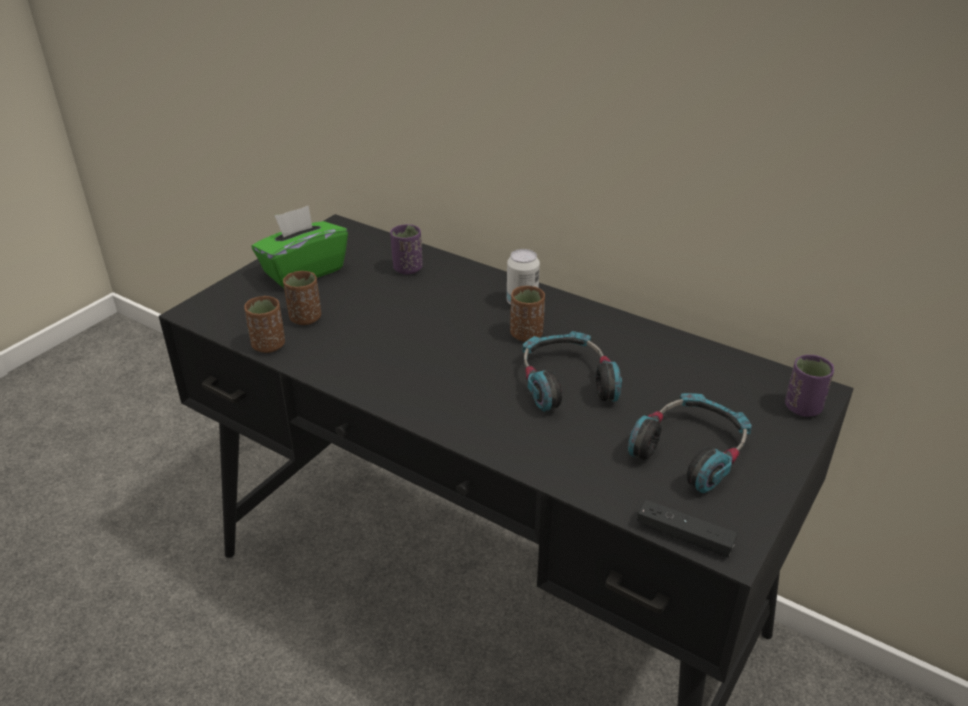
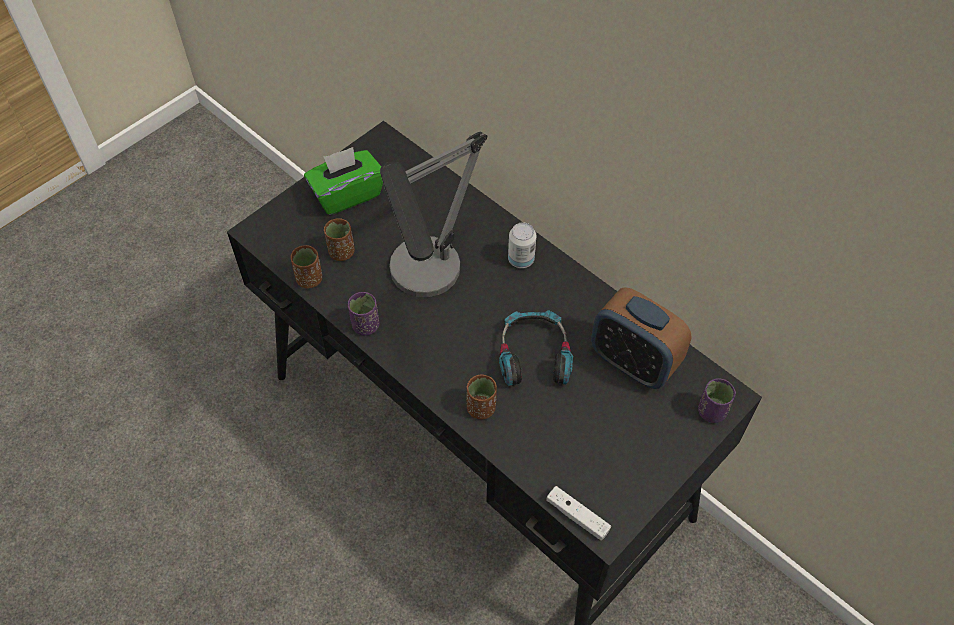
camera: 10 degrees right, 20 degrees up
purple cup [390,224,423,275] -> purple cup moved to [348,292,379,336]
brown cup [510,286,545,342] -> brown cup moved to [467,375,497,419]
headphones [628,393,752,493] -> none
black game controller [637,500,737,557] -> white game controller [546,486,611,540]
none -> table lamp [380,132,487,297]
none -> alarm clock [591,287,692,389]

